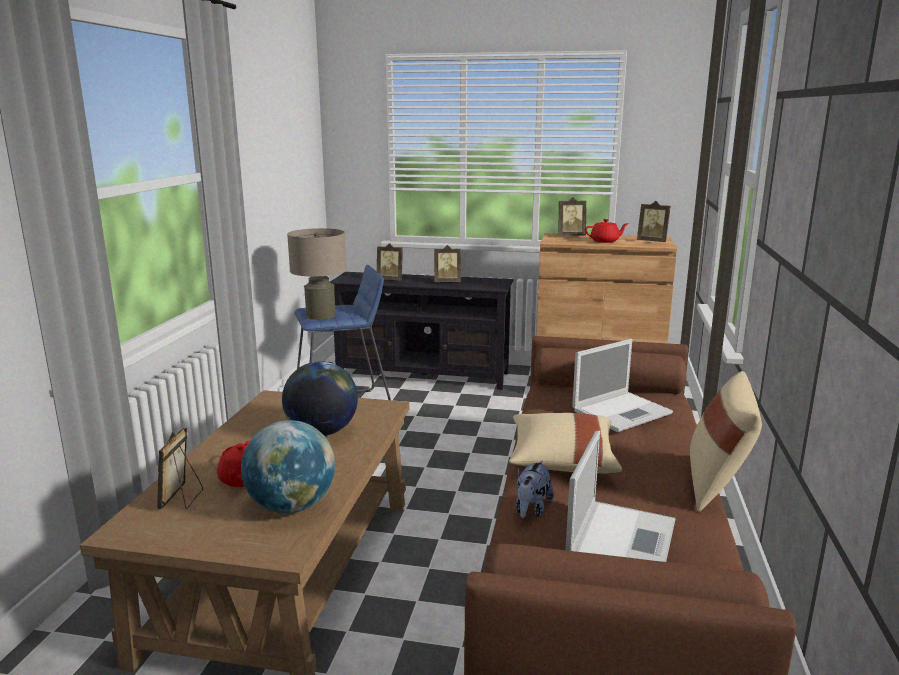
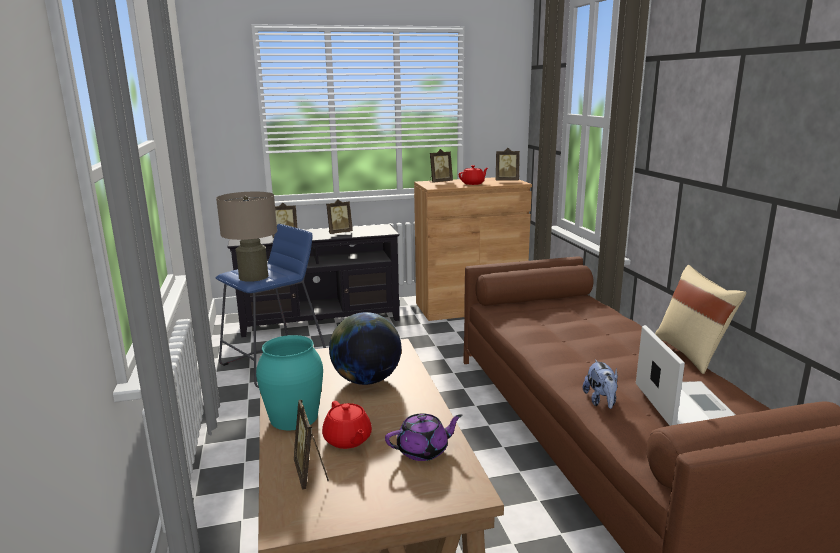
camera: 25 degrees left, 0 degrees up
globe [241,420,335,513] -> purple teapot [385,413,463,461]
beige pillow [509,413,622,473] -> none
laptop [572,339,673,432] -> none
none -> turquoise vase [256,335,323,430]

